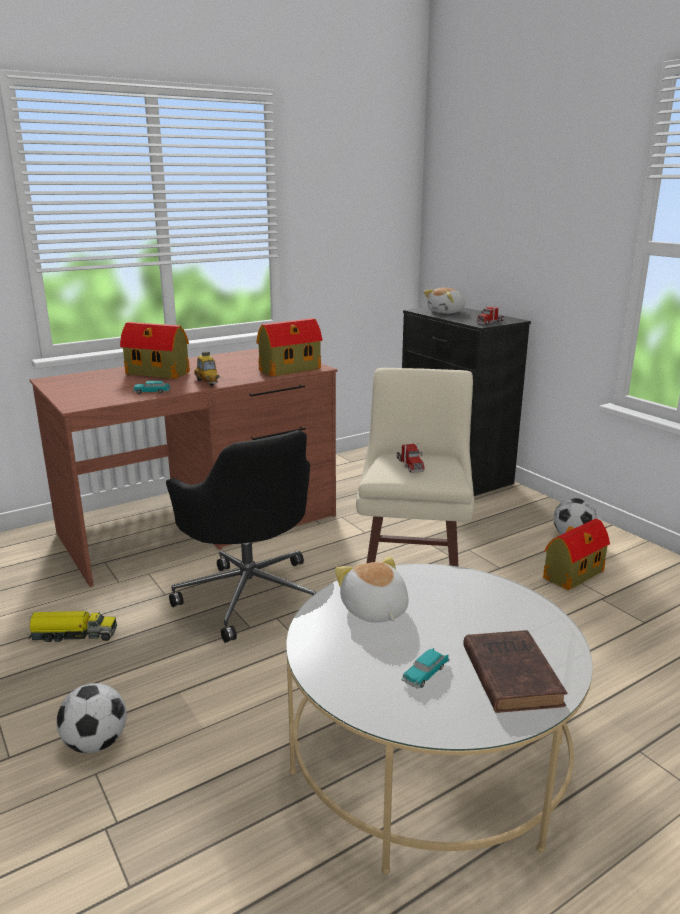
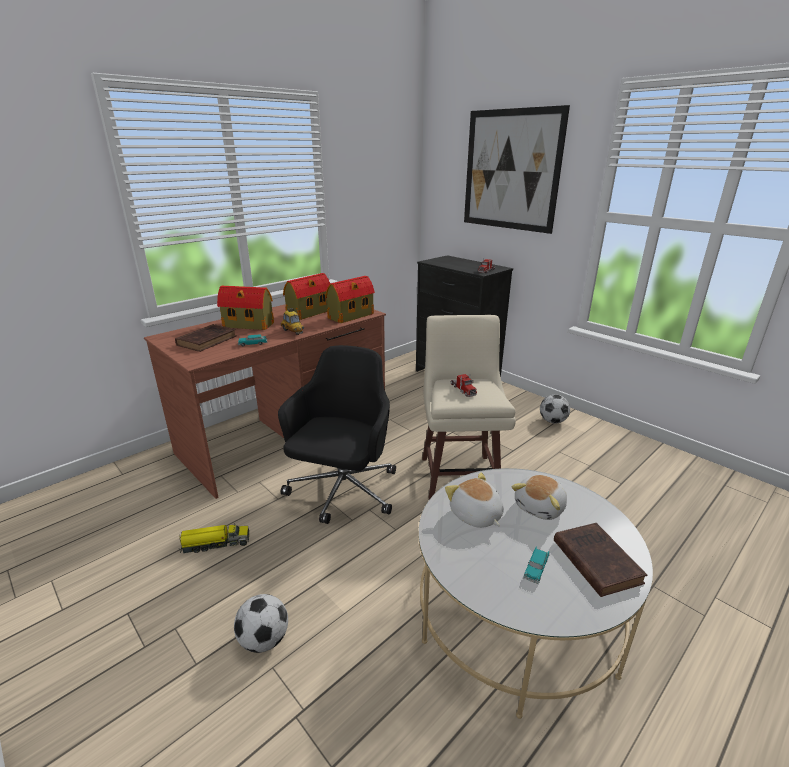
camera: 10 degrees left, 5 degrees up
black office chair [166,430,316,643] -> black office chair turned 120 degrees counterclockwise [278,345,396,524]
plush toy [424,288,465,314] -> plush toy moved to [511,475,567,520]
toy house [543,519,610,590] -> toy house moved to [283,273,330,320]
none -> brown book [175,324,236,352]
none -> picture [464,105,570,234]

